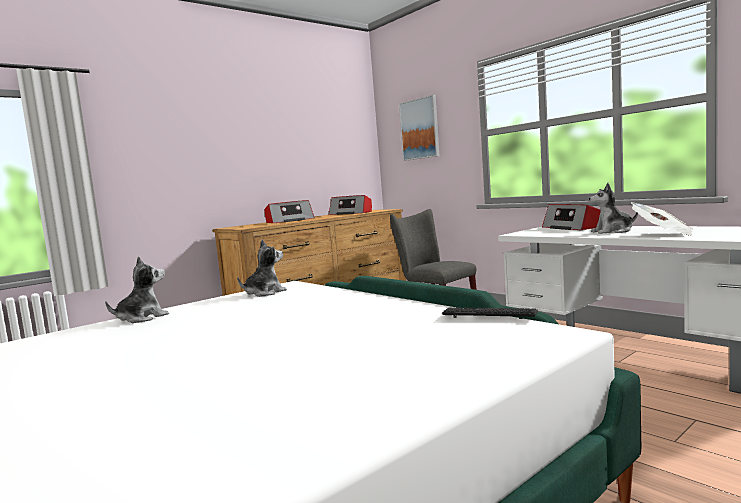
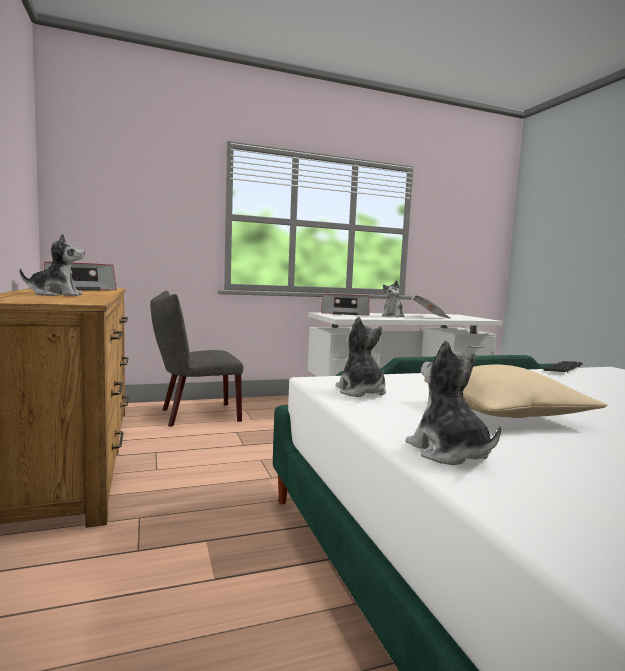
camera: 70 degrees left, 0 degrees up
radio [264,200,315,223] -> plush toy [20,234,85,296]
picture [399,95,439,161] -> none
none -> beige pillow [424,365,607,418]

